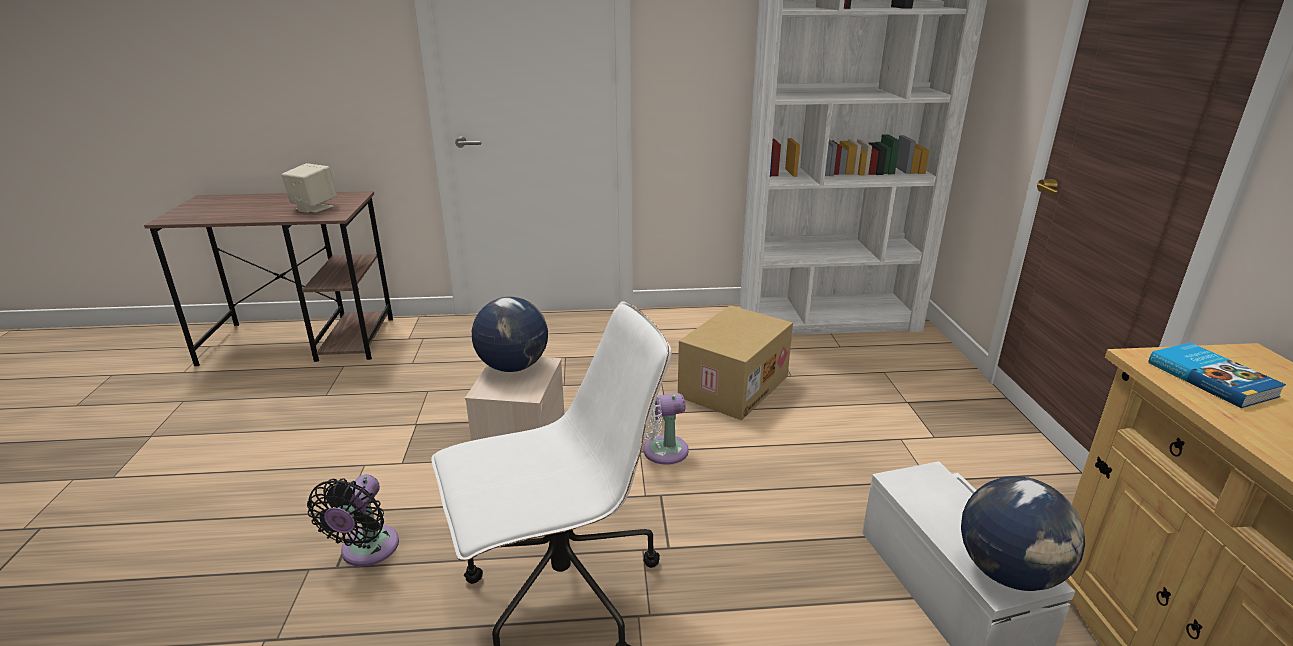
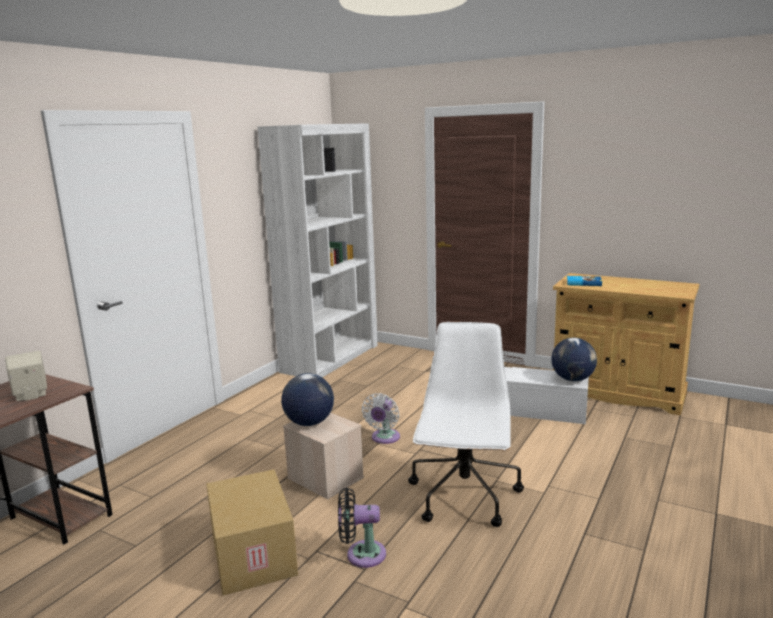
camera: 55 degrees left, 10 degrees down
black fan [307,474,399,567] -> black fan turned 135 degrees clockwise [338,488,386,568]
cardboard box [678,305,793,420] -> cardboard box moved to [206,469,298,596]

